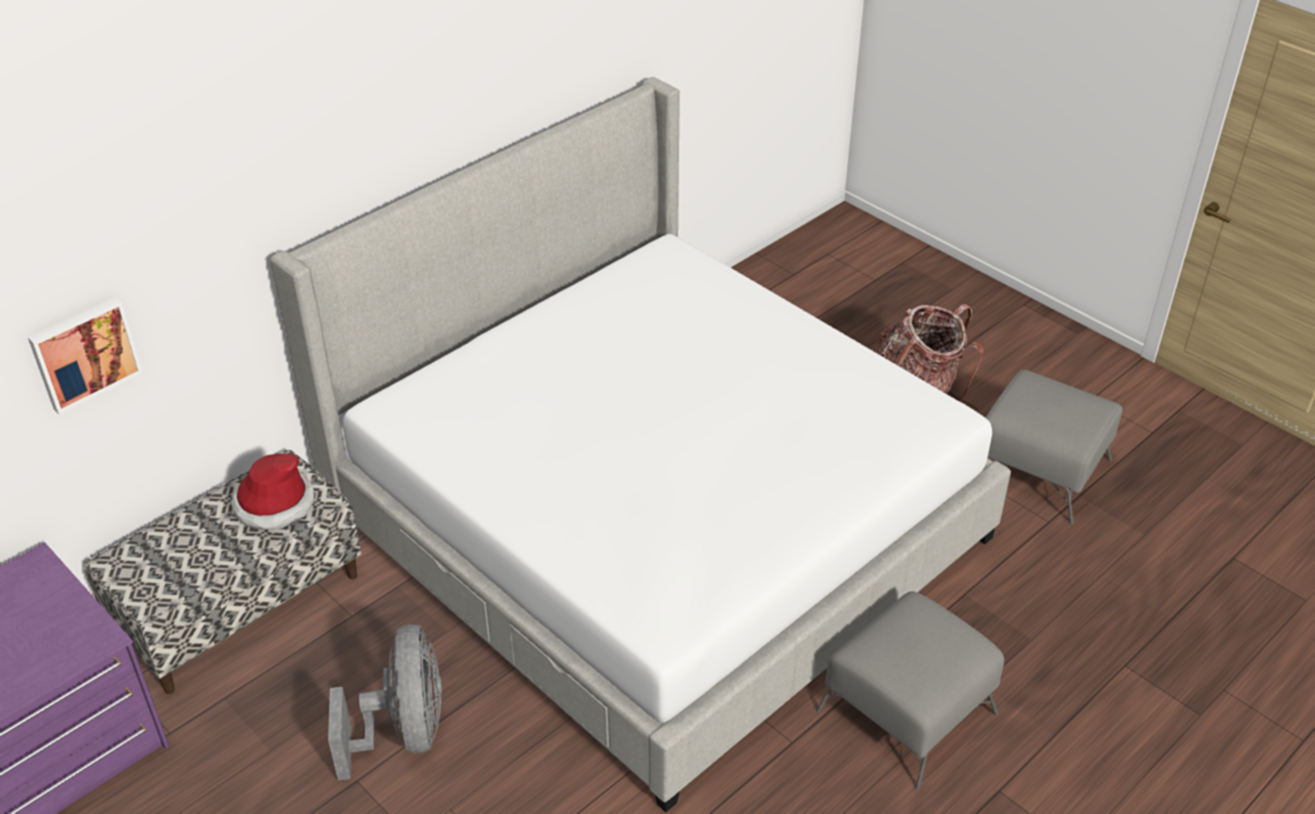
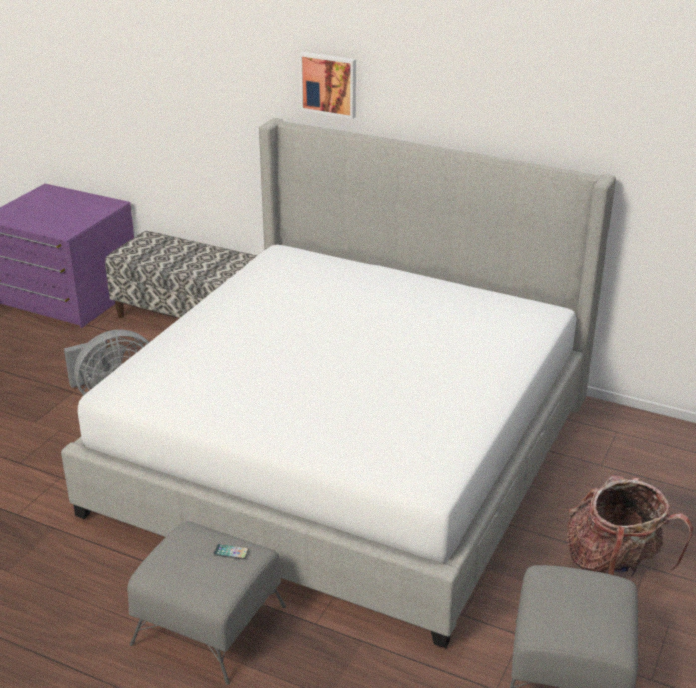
camera: 70 degrees right, 10 degrees down
picture [28,297,143,414] -> picture moved to [299,52,356,119]
hat [231,453,314,530] -> none
none -> phone [213,544,249,559]

